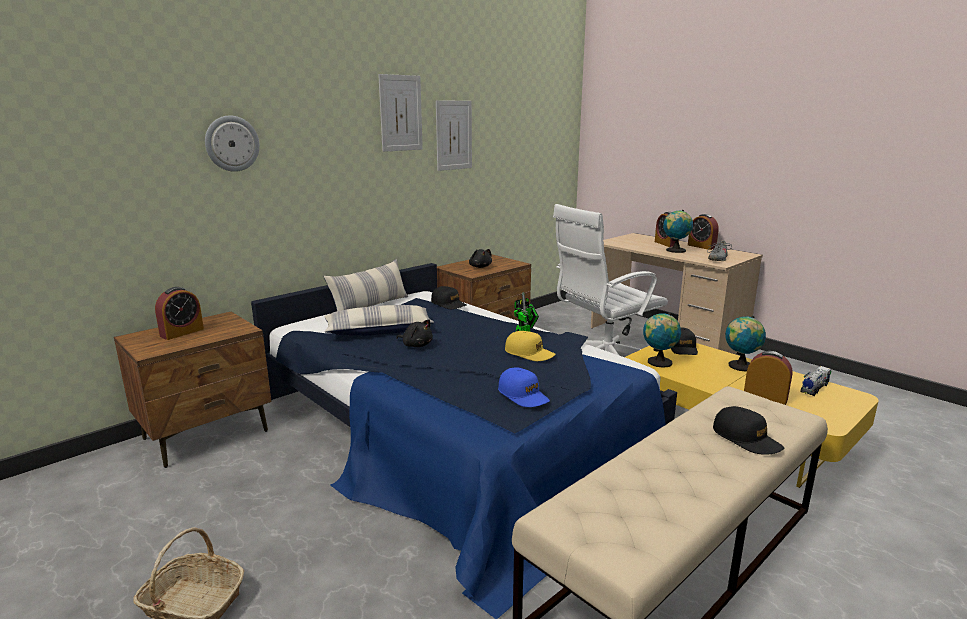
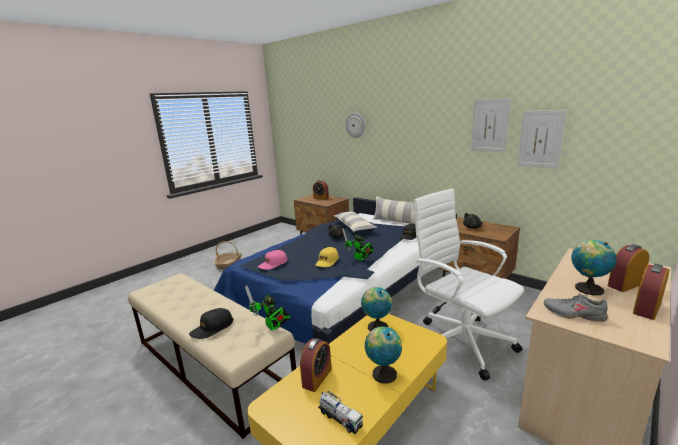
camera: 85 degrees right, 0 degrees up
picture [378,74,423,152] -> picture moved to [518,110,567,168]
blue cap [498,367,550,407] -> pink cap [258,250,287,270]
black cap [671,328,698,355] -> none
none -> toy robot [245,286,291,330]

